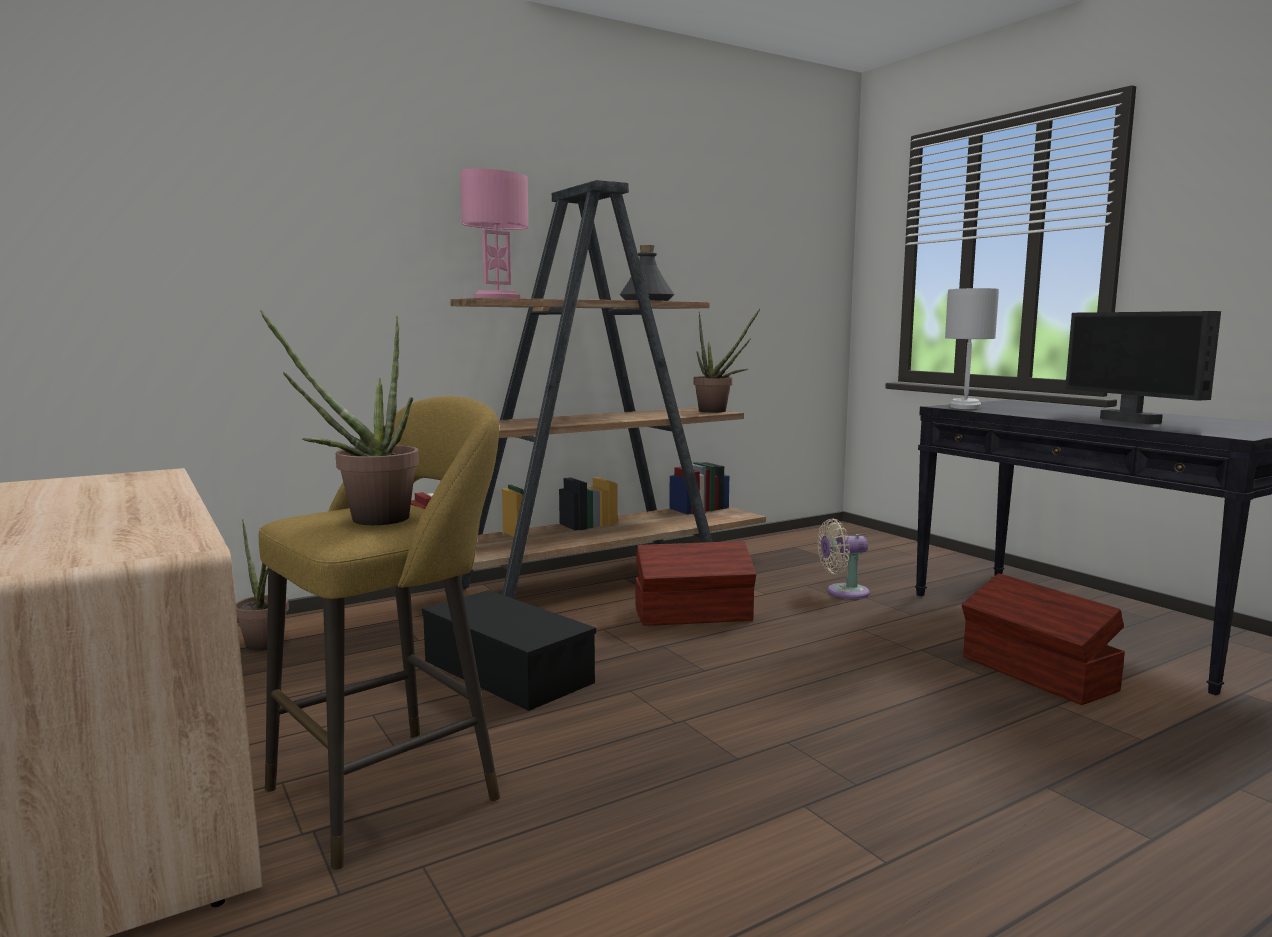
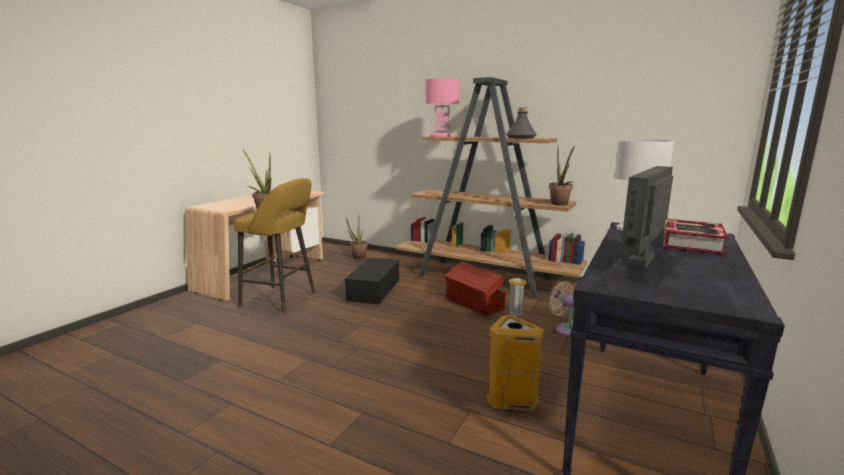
camera: 60 degrees right, 5 degrees up
brown storage box [962,573,1125,705] -> trash can [487,278,544,411]
none -> book [663,219,729,255]

